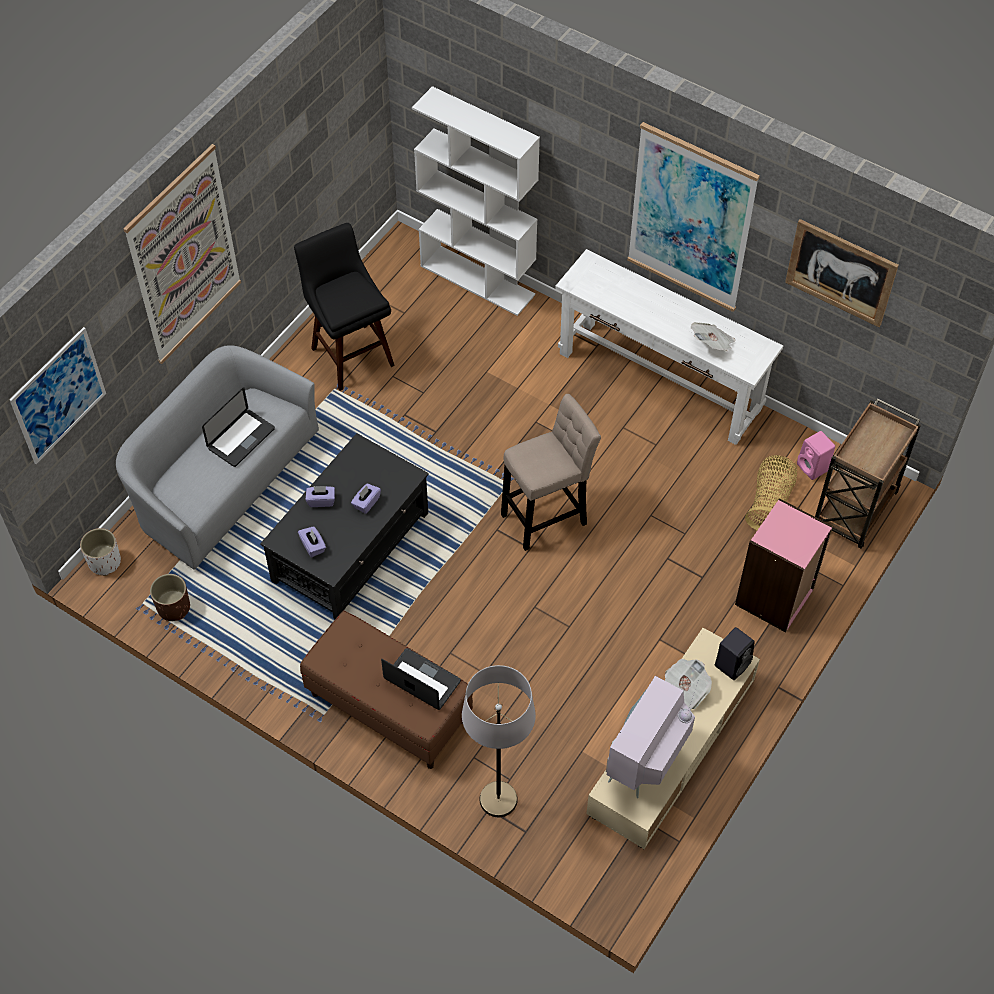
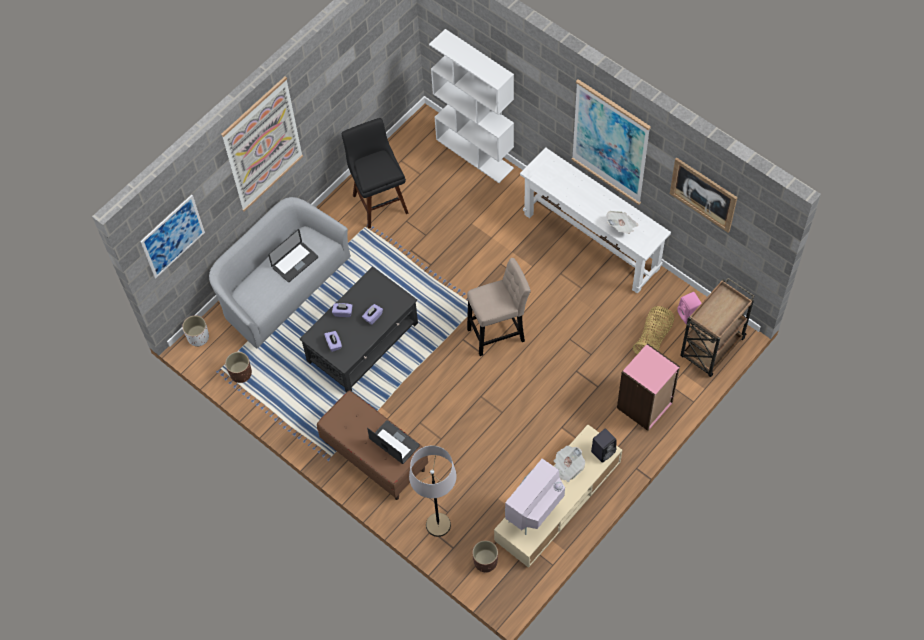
camera: 10 degrees right, 5 degrees up
none -> brown planter [472,540,498,573]

